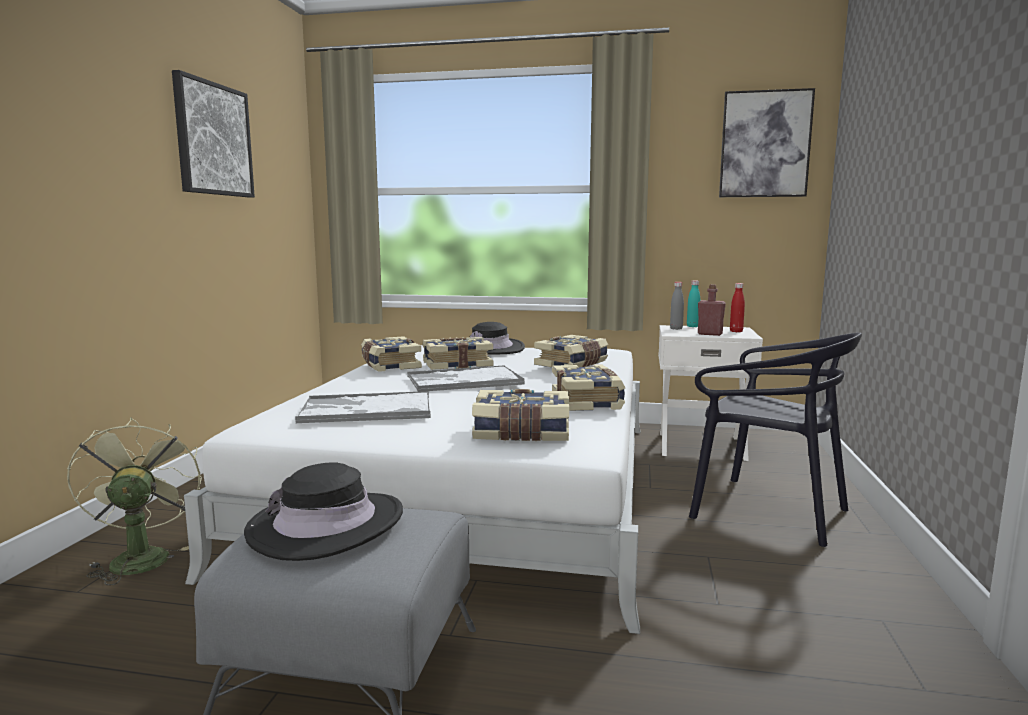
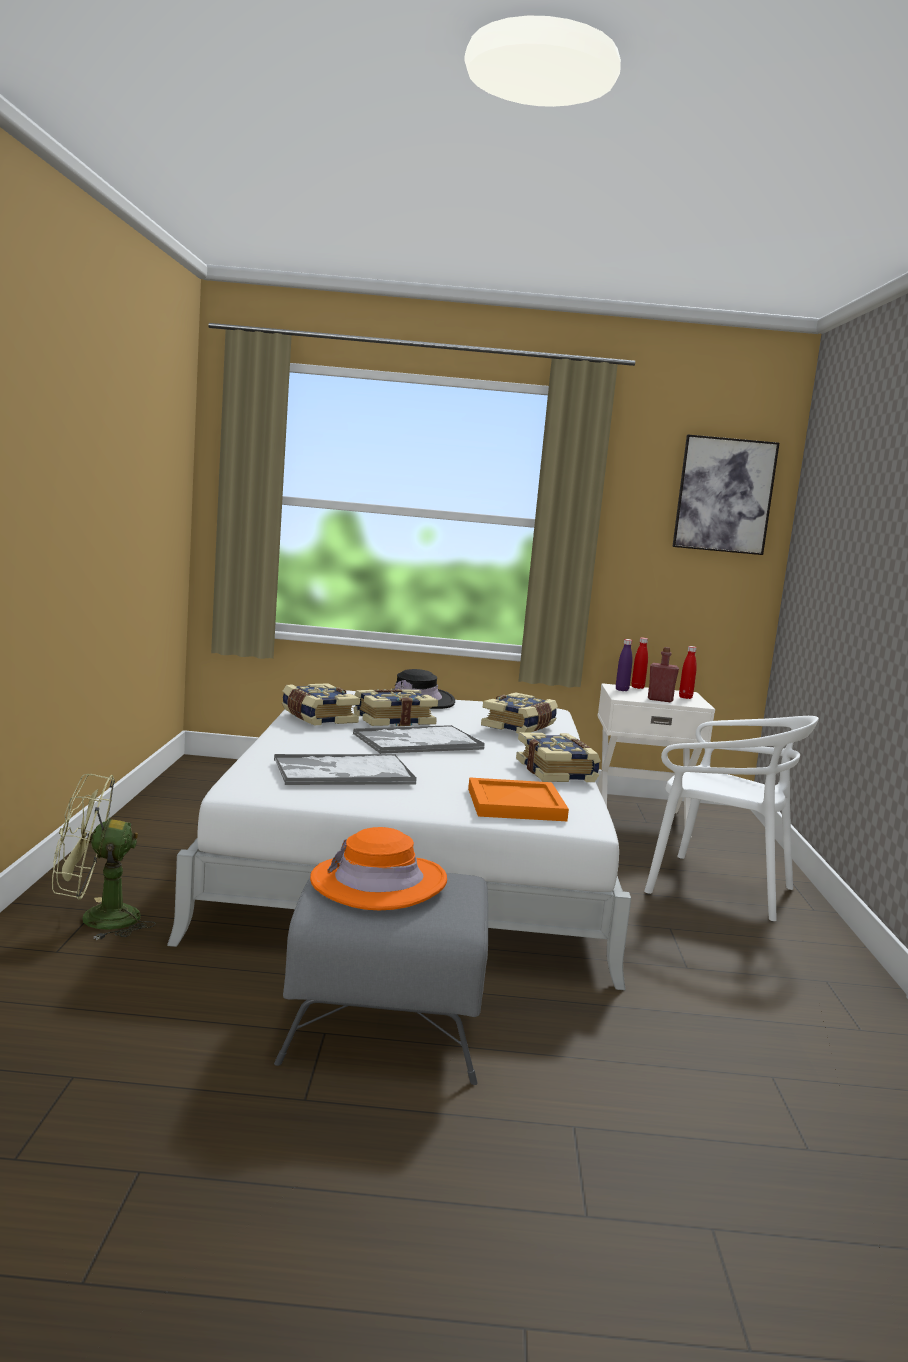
camera: 10 degrees left, 0 degrees up
green fan [67,417,202,585] -> green fan turned 75 degrees counterclockwise [52,774,156,940]
picture [172,70,255,197] -> none
black hat [244,462,403,561] -> orange hat [310,827,447,910]
book [472,389,569,441] -> orange tray [468,777,569,821]
grey bottle [670,282,684,330] -> purple bottle [616,639,632,691]
turquoise bottle [687,280,700,327] -> red bottle [632,638,648,689]
black chair [689,332,862,547] -> white chair [644,716,819,922]

